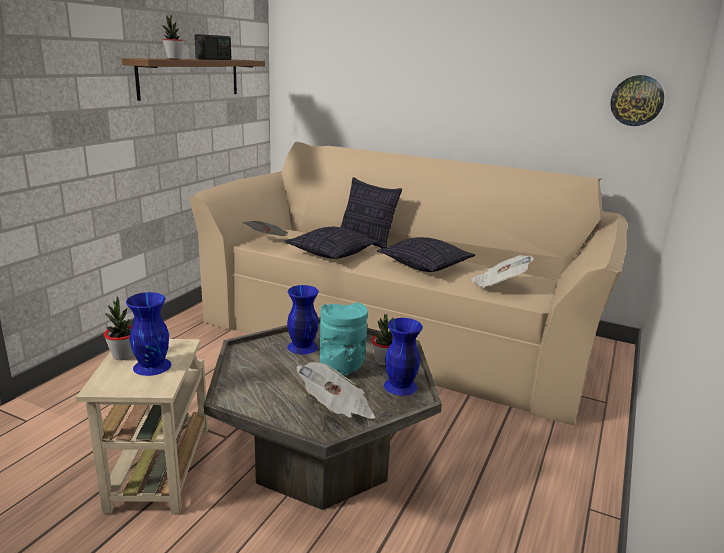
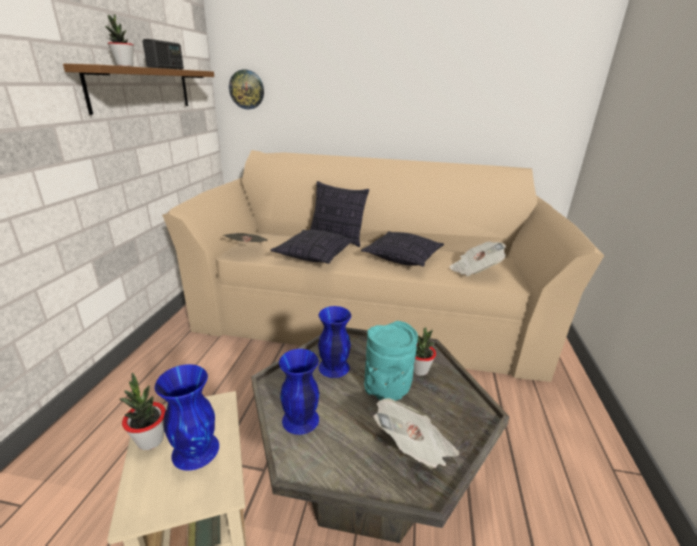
camera: 15 degrees left, 5 degrees up
blue vase [384,318,423,396] -> blue vase moved to [279,349,319,435]
wall clock [610,75,664,126] -> wall clock moved to [229,69,264,109]

